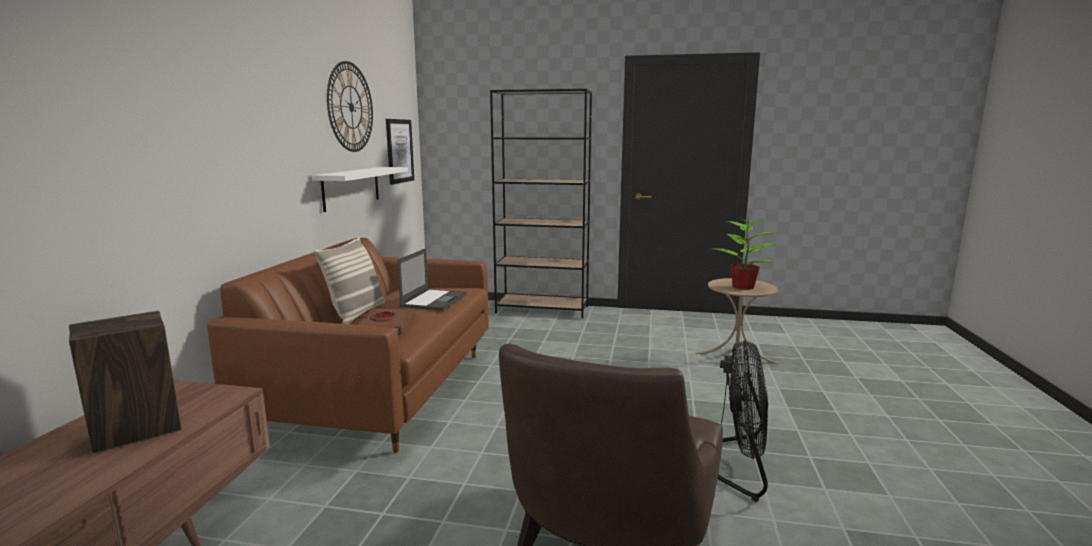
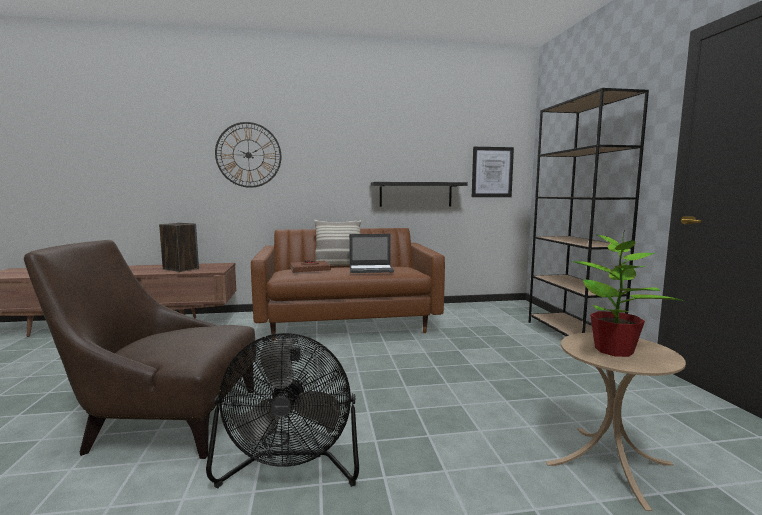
camera: 70 degrees right, 5 degrees down
white shelf [312,167,408,212] -> black shelf [371,182,468,207]
wall clock [327,61,373,152] -> wall clock moved to [215,122,281,188]

